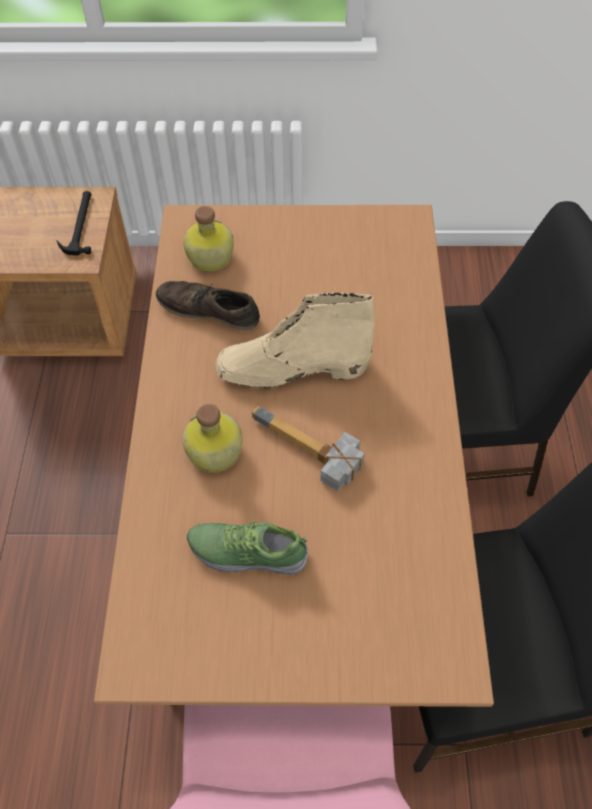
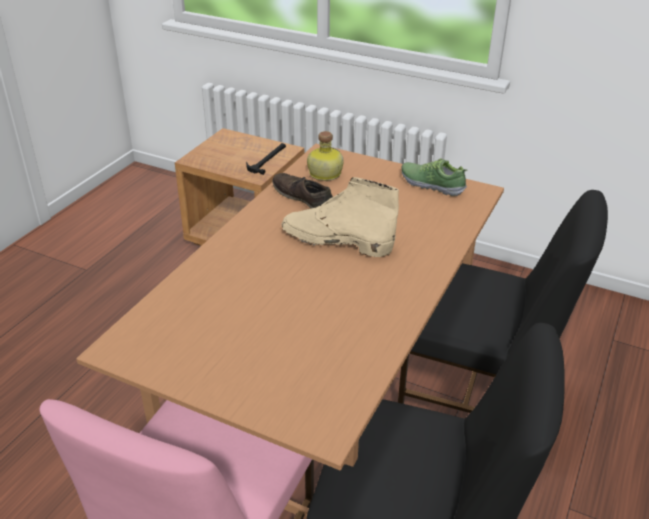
camera: 25 degrees right, 20 degrees down
bottle [182,404,243,473] -> none
shoe [187,521,308,575] -> shoe moved to [402,158,468,196]
hammer [252,406,365,492] -> none

